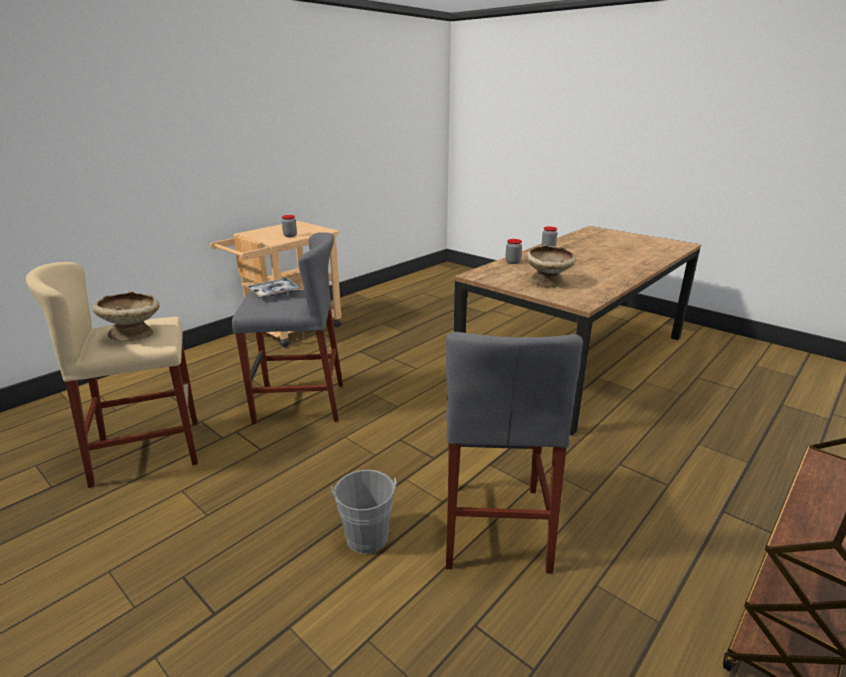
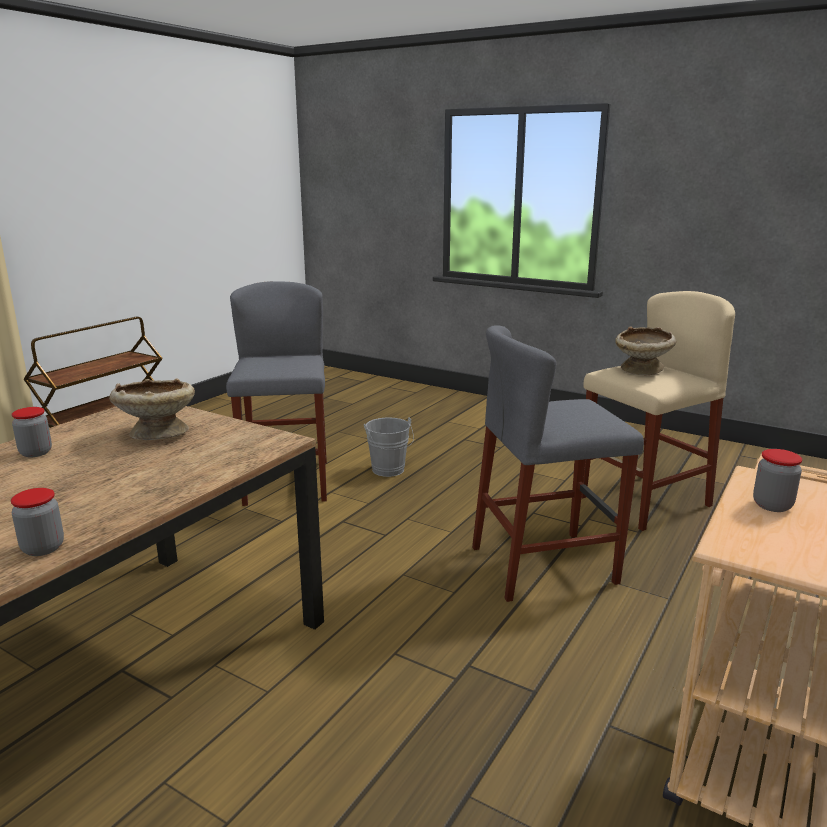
camera: 170 degrees right, 5 degrees down
tray [247,278,303,298] -> none
jar [505,239,522,264] -> jar moved to [11,407,52,457]

